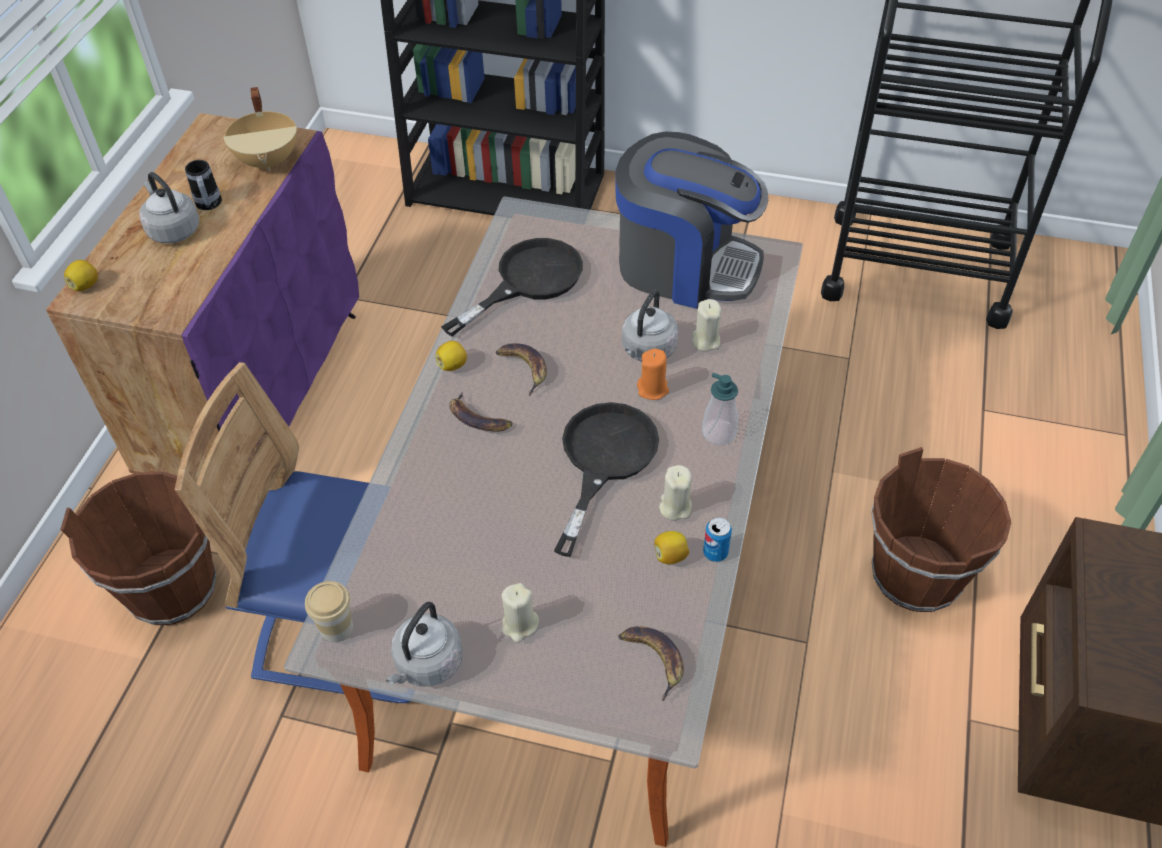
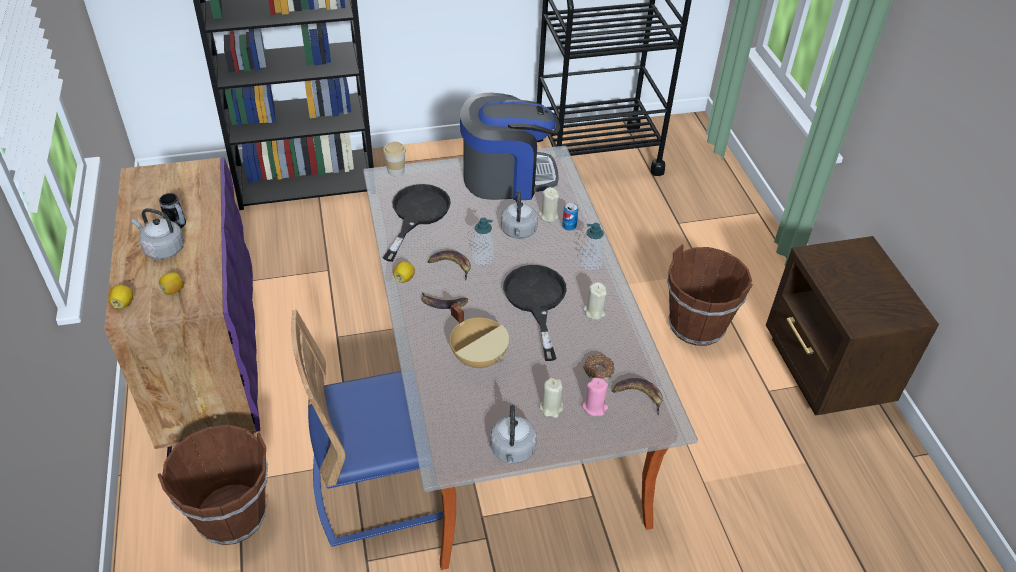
camera: 30 degrees left, 5 degrees down
beige cooking pot [224,87,297,171] -> beige cooking pot moved to [450,303,509,368]
cup [305,581,353,642] -> cup moved to [383,142,406,176]
orange candle [637,349,669,400] -> none
lemon [654,531,689,564] -> lemon moved to [159,272,184,295]
can [703,517,732,562] -> can moved to [562,203,578,230]
none -> soap dispenser [472,218,494,266]
none -> pink candle [582,378,608,416]
none -> donut [583,354,614,380]

